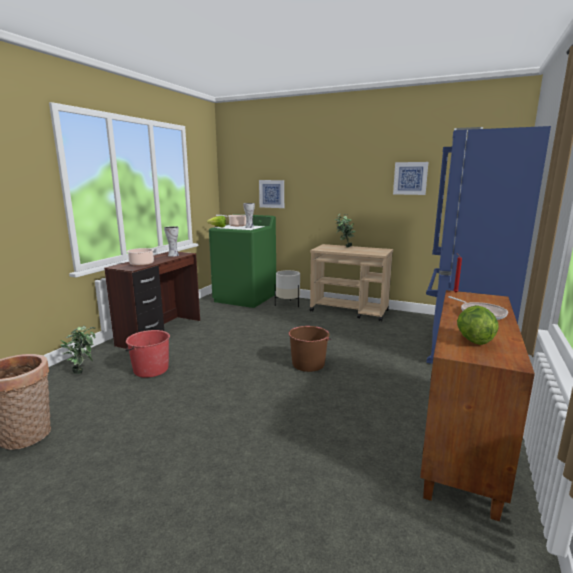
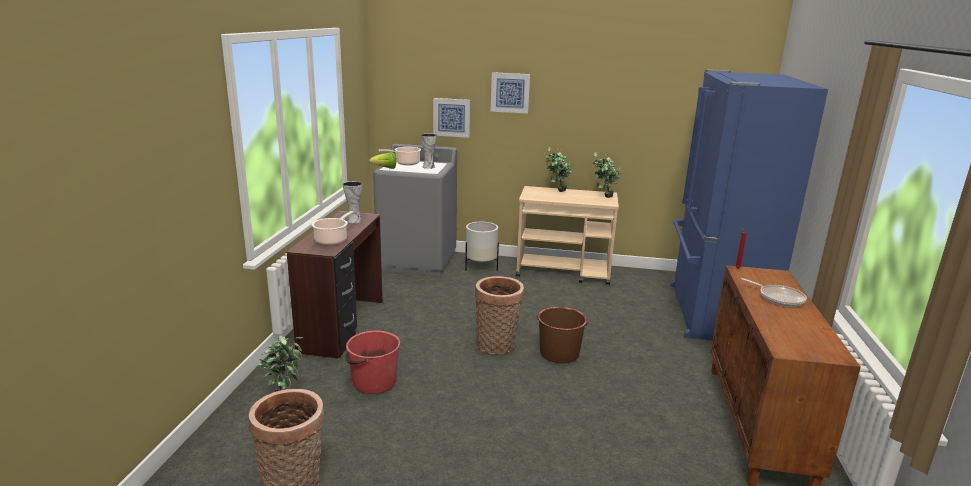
camera: 15 degrees left, 5 degrees up
green washing machine [209,214,276,308] -> grey washing machine [373,144,457,276]
picture [393,162,429,195] -> picture moved to [491,72,530,114]
lettuce [457,305,499,345] -> none
none -> basket [475,276,524,354]
none -> potted plant [593,152,621,198]

